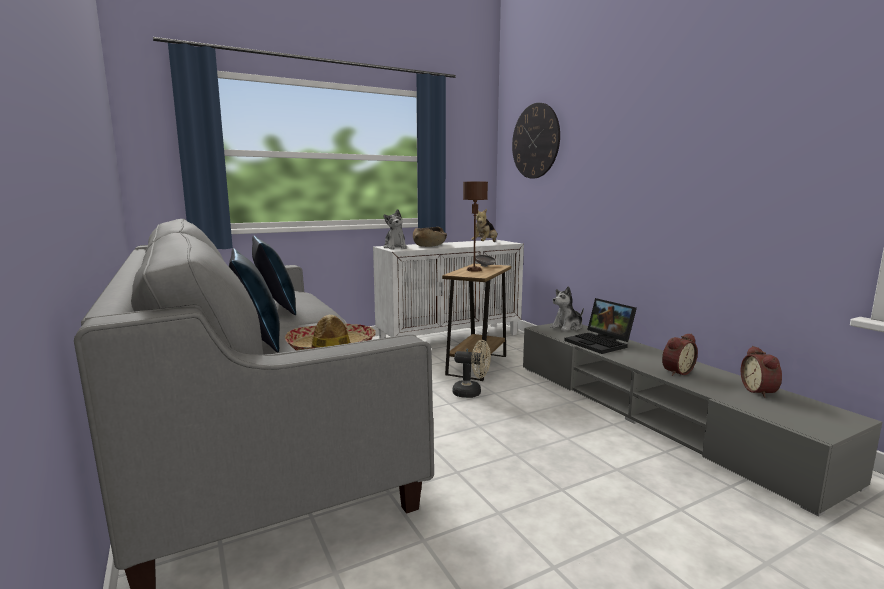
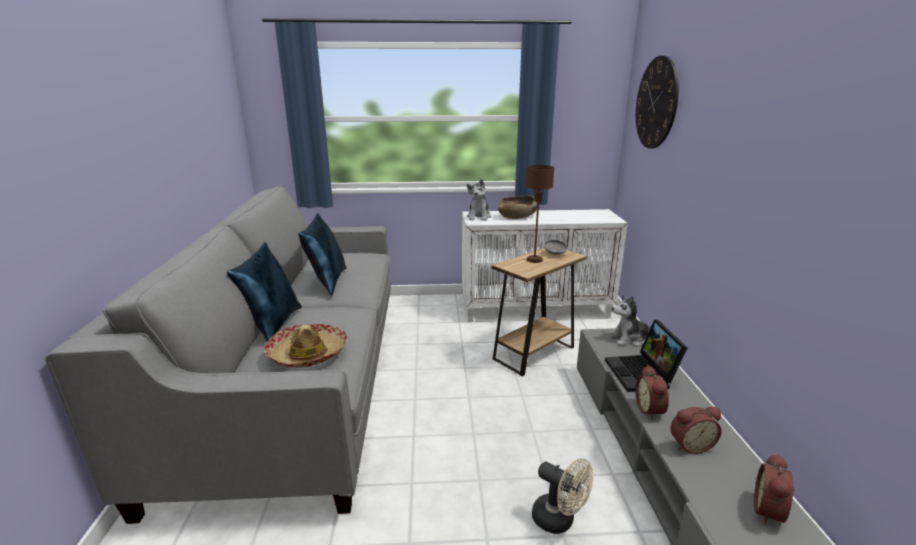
camera: 25 degrees right, 10 degrees up
beige fan [452,340,491,398] -> beige fan moved to [532,458,593,534]
plush toy [471,209,497,242] -> none
none -> alarm clock [635,365,669,420]

